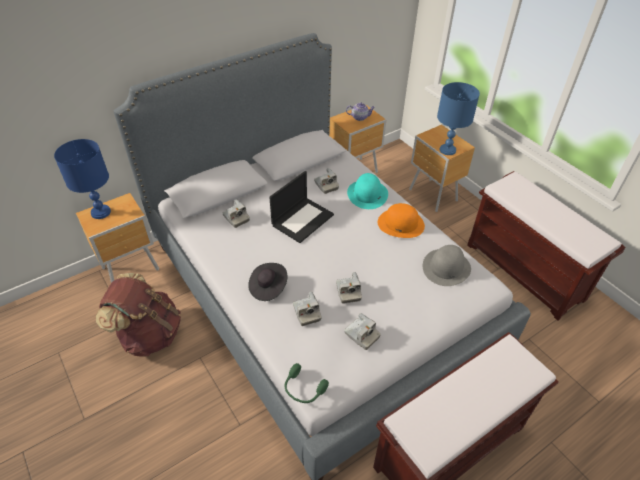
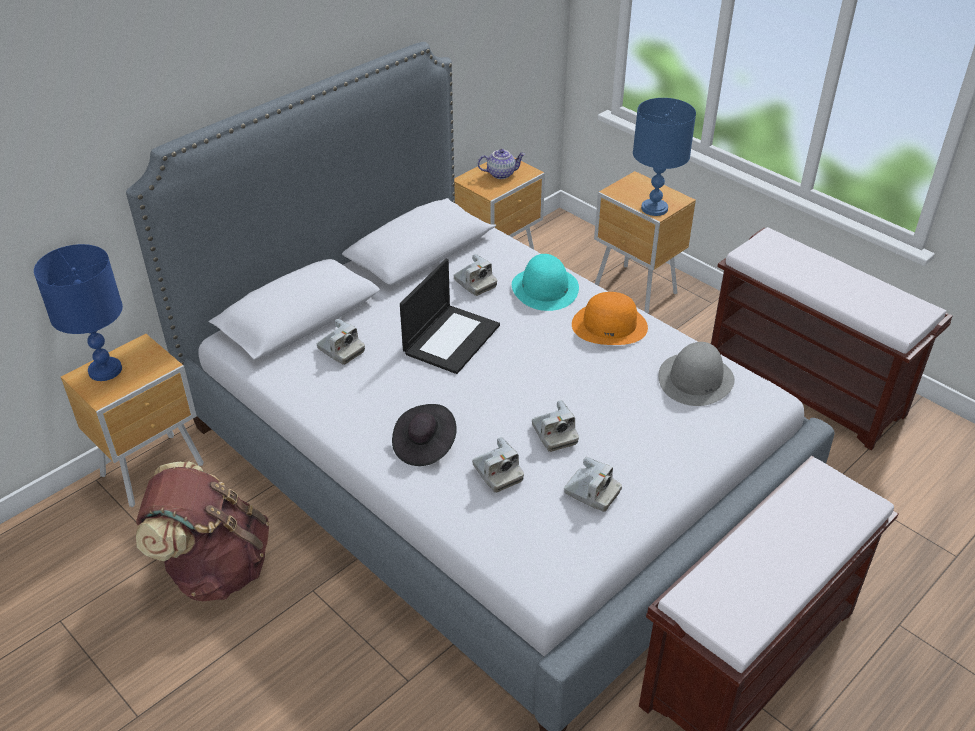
camera: 10 degrees left, 5 degrees down
green headphones [285,363,329,403] -> none

